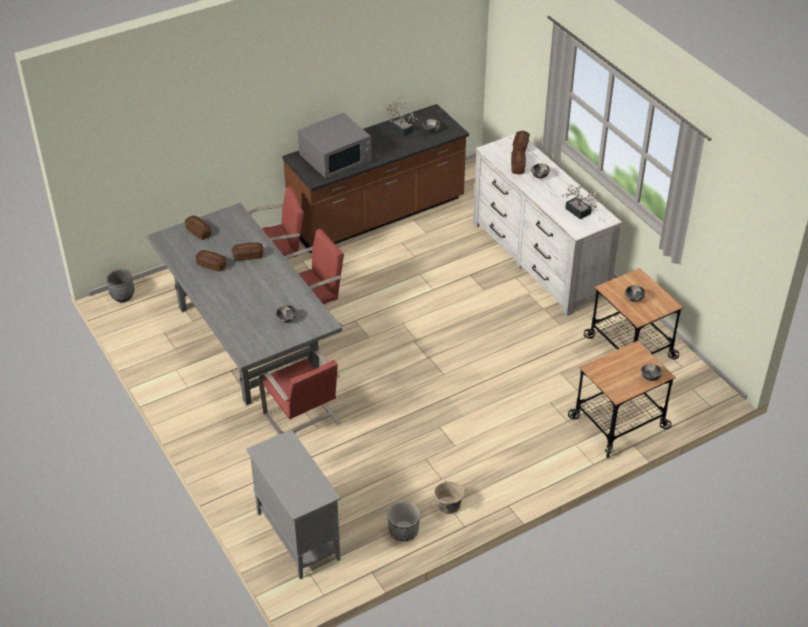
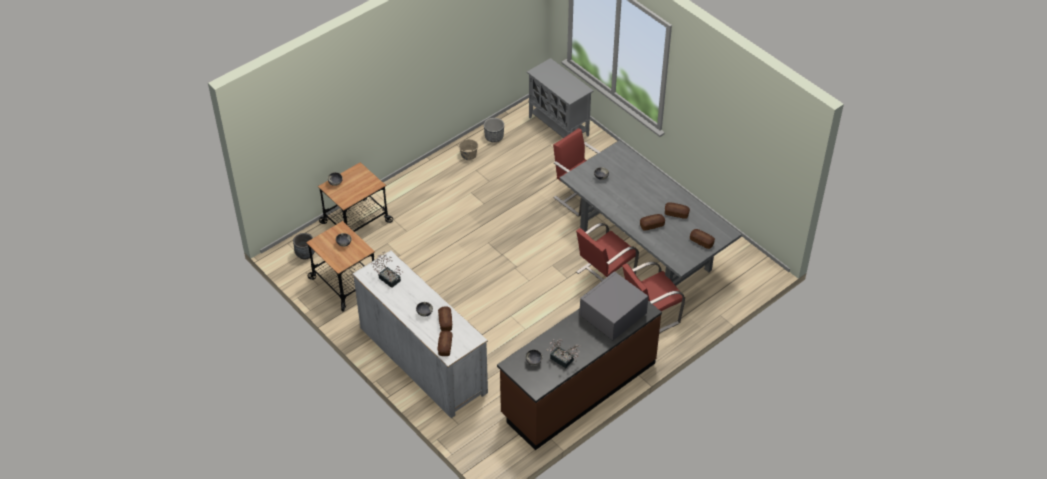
camera: 170 degrees right, 5 degrees up
grey planter [107,269,135,302] -> grey planter moved to [293,233,315,260]

